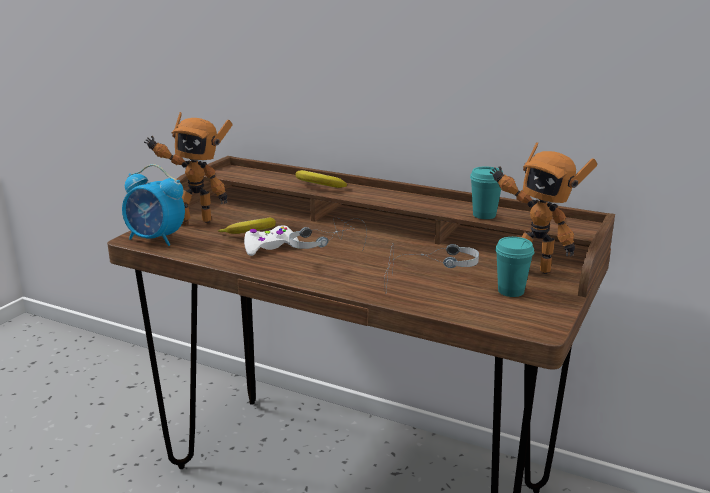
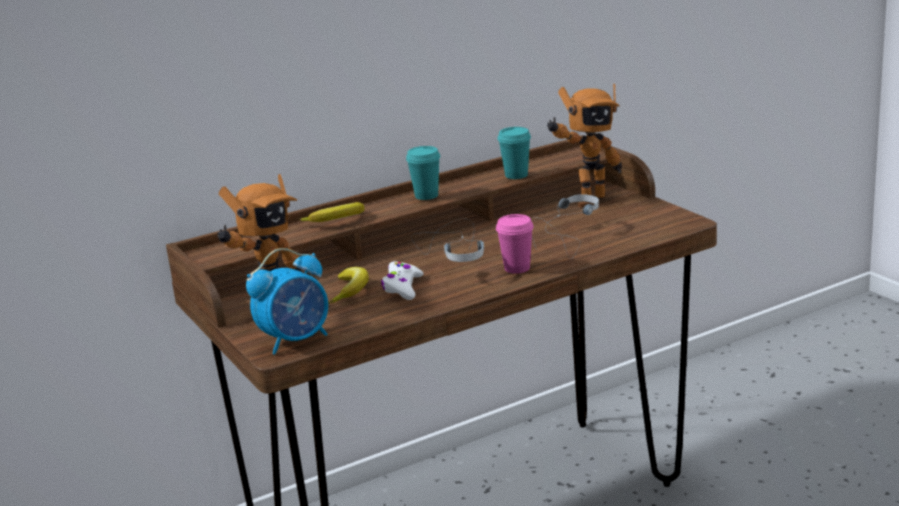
camera: 55 degrees left, 0 degrees up
turquoise cup [495,237,534,297] -> turquoise cup moved to [406,146,440,200]
none -> pink cup [496,214,534,274]

